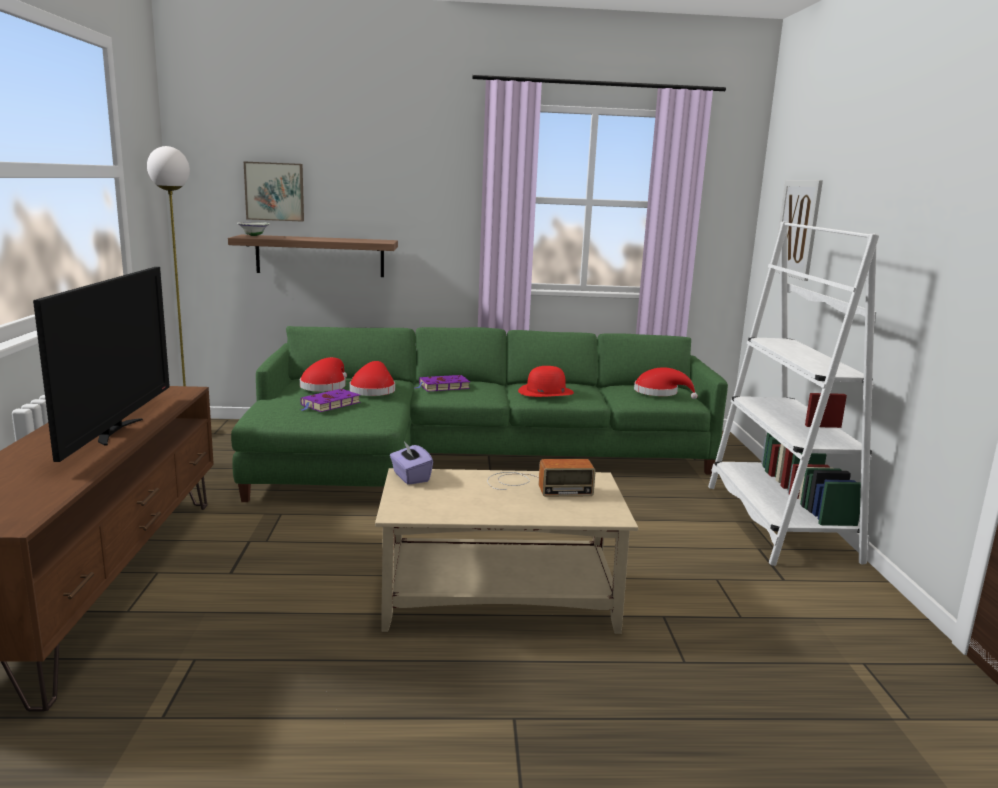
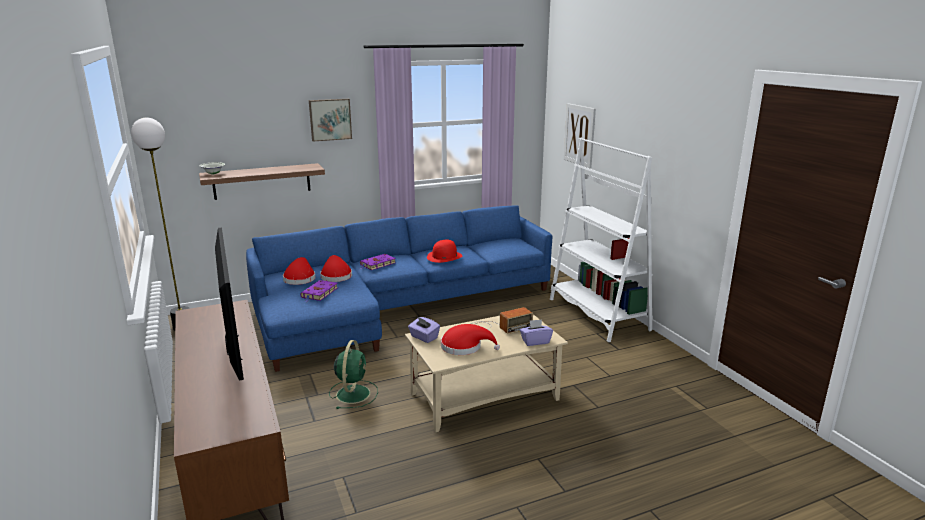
camera: 20 degrees left, 5 degrees up
green sofa [231,326,728,502] -> blue sofa [246,205,552,372]
picture [244,162,304,222] -> picture moved to [309,99,352,142]
red hat [634,367,698,399] -> red hat moved to [441,324,500,355]
none -> green fan [329,340,378,409]
none -> purple tissue box [520,319,553,346]

